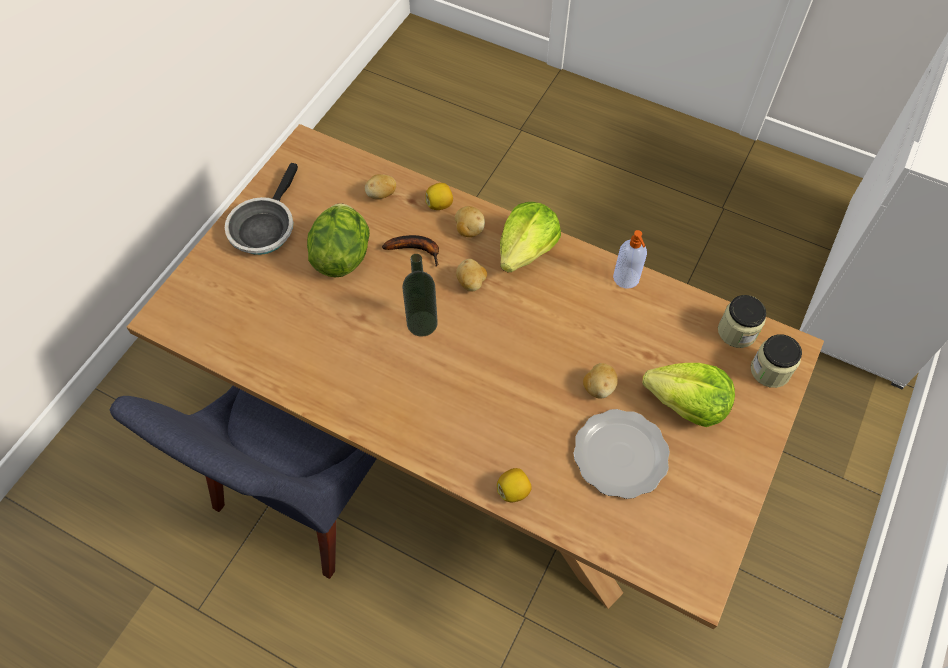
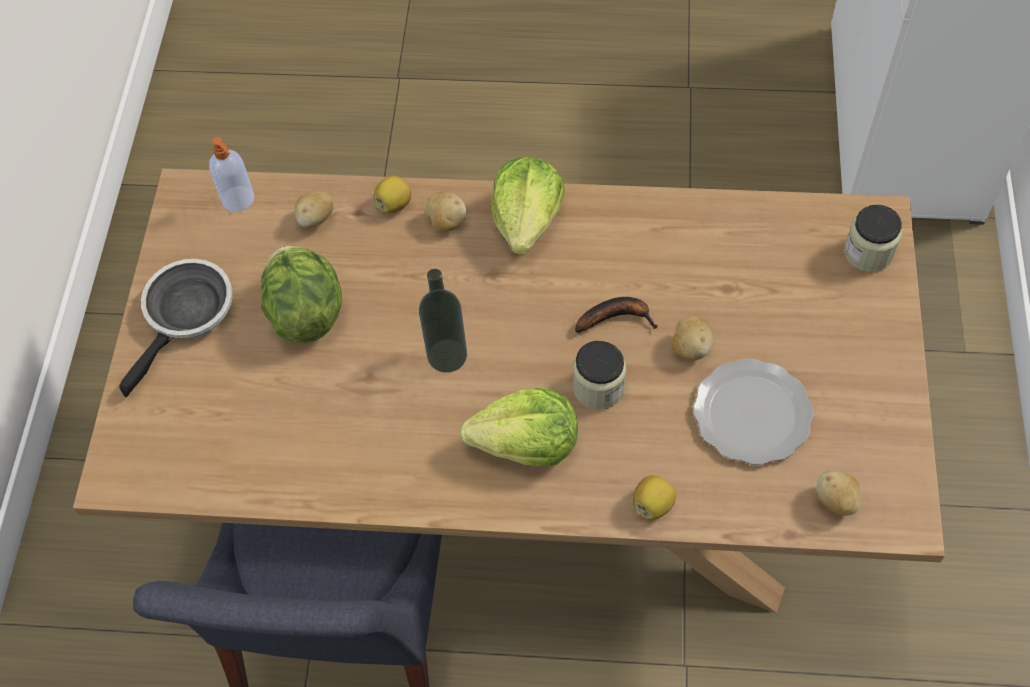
camera: 20 degrees left, 0 degrees up
frying pan [225,163,298,255] -> frying pan turned 150 degrees counterclockwise [119,259,233,397]
banana [382,235,439,266] -> banana moved to [575,297,658,333]
potato [456,259,487,291] -> potato moved to [816,470,861,516]
soap dispenser [613,230,647,289] -> soap dispenser moved to [209,137,254,212]
lettuce [642,363,735,427] -> lettuce moved to [460,387,578,466]
jar [718,295,766,348] -> jar moved to [573,341,626,410]

